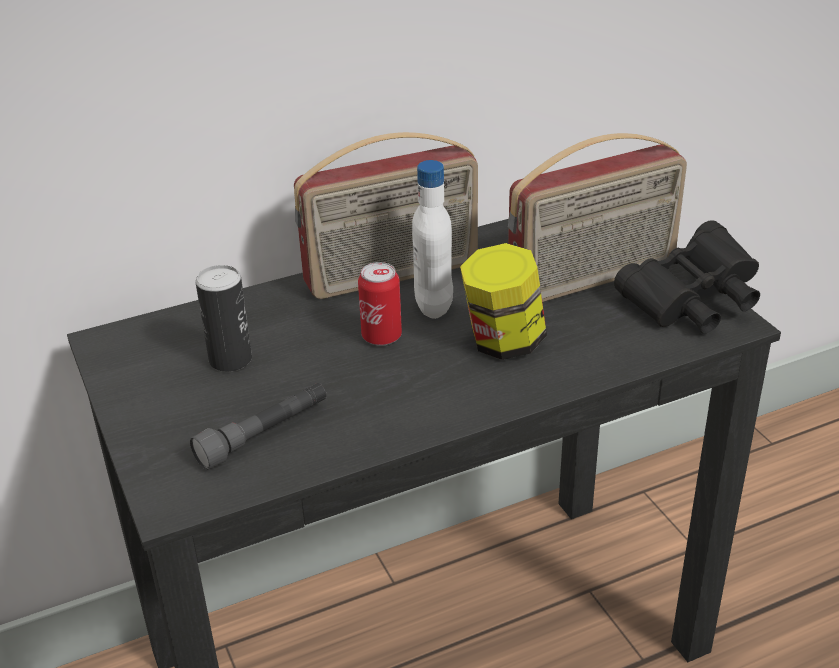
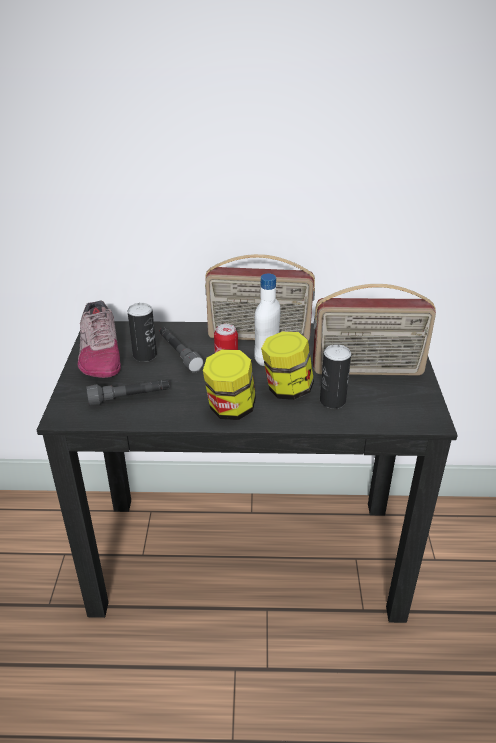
camera: 25 degrees right, 0 degrees up
black binoculars [614,220,760,334] -> none
none -> shoe [77,300,121,378]
none -> grey flashlight [159,327,204,373]
none -> jar [203,349,256,420]
none -> can [320,344,351,409]

